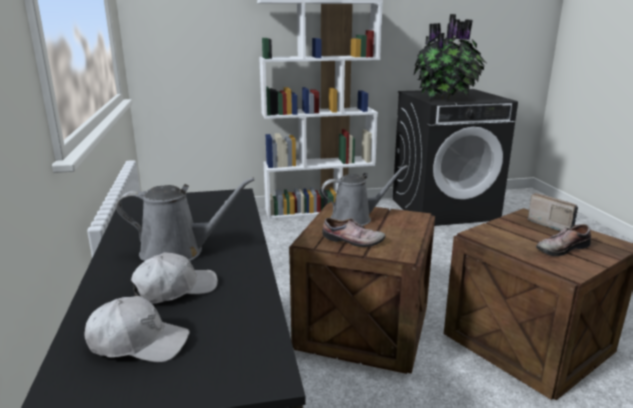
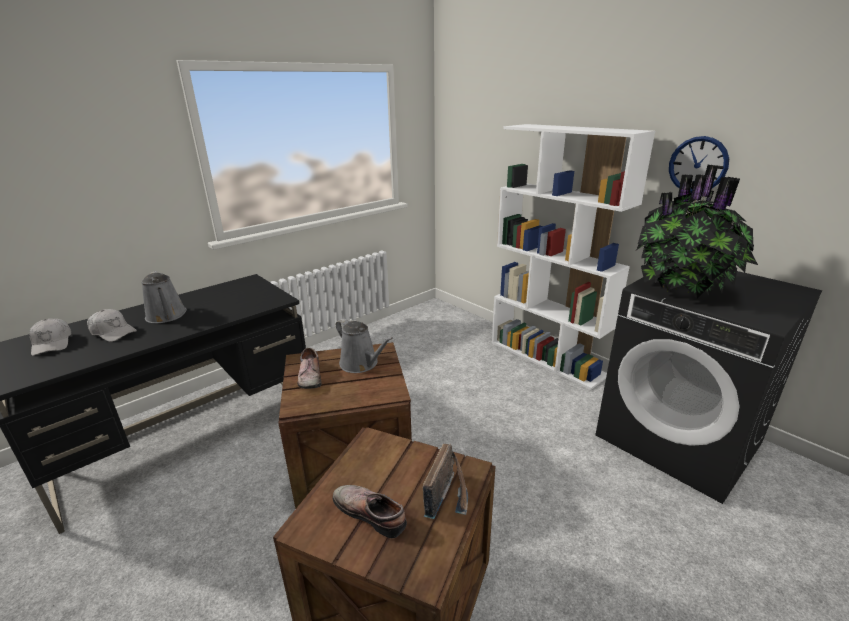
camera: 60 degrees right, 5 degrees up
none -> wall clock [669,136,729,193]

